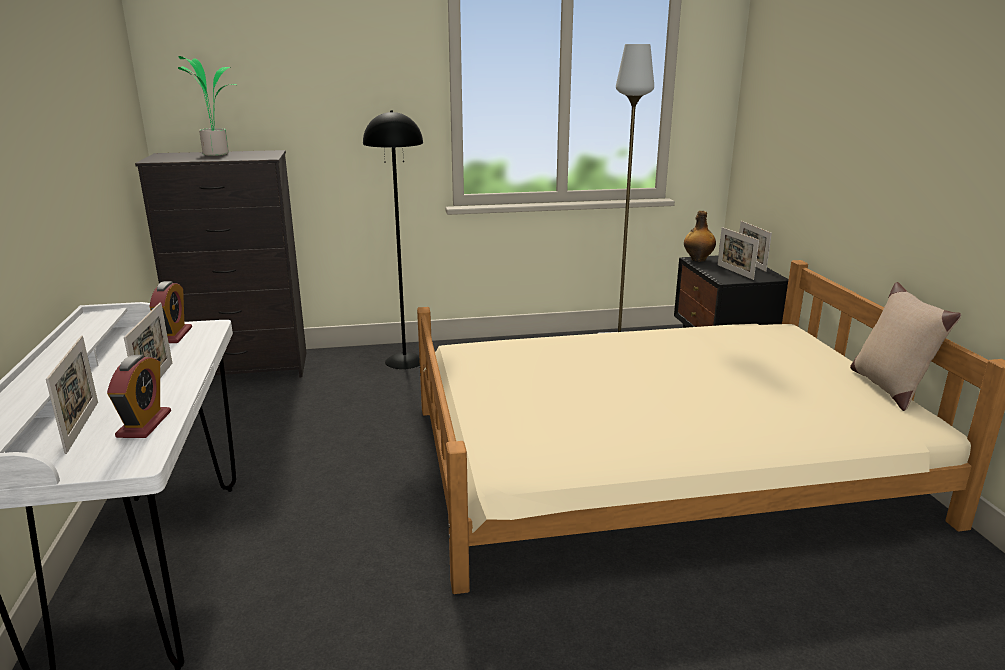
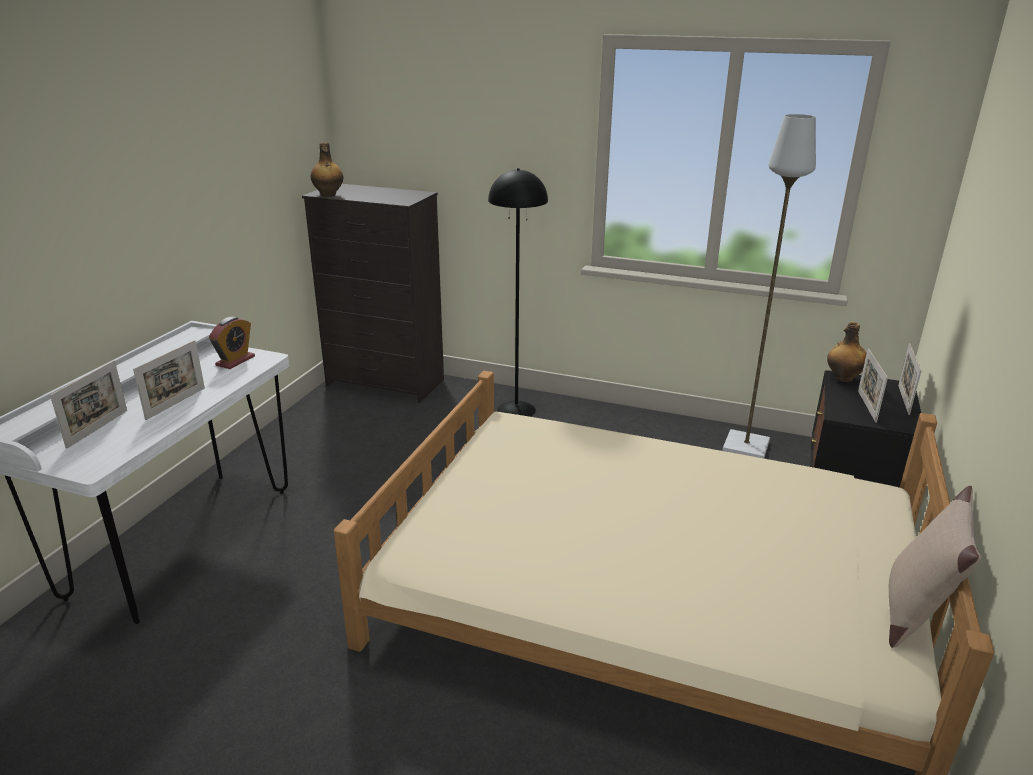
camera: 30 degrees right, 5 degrees up
alarm clock [107,355,171,438] -> none
potted plant [178,56,237,156] -> none
none -> bottle [311,142,343,197]

